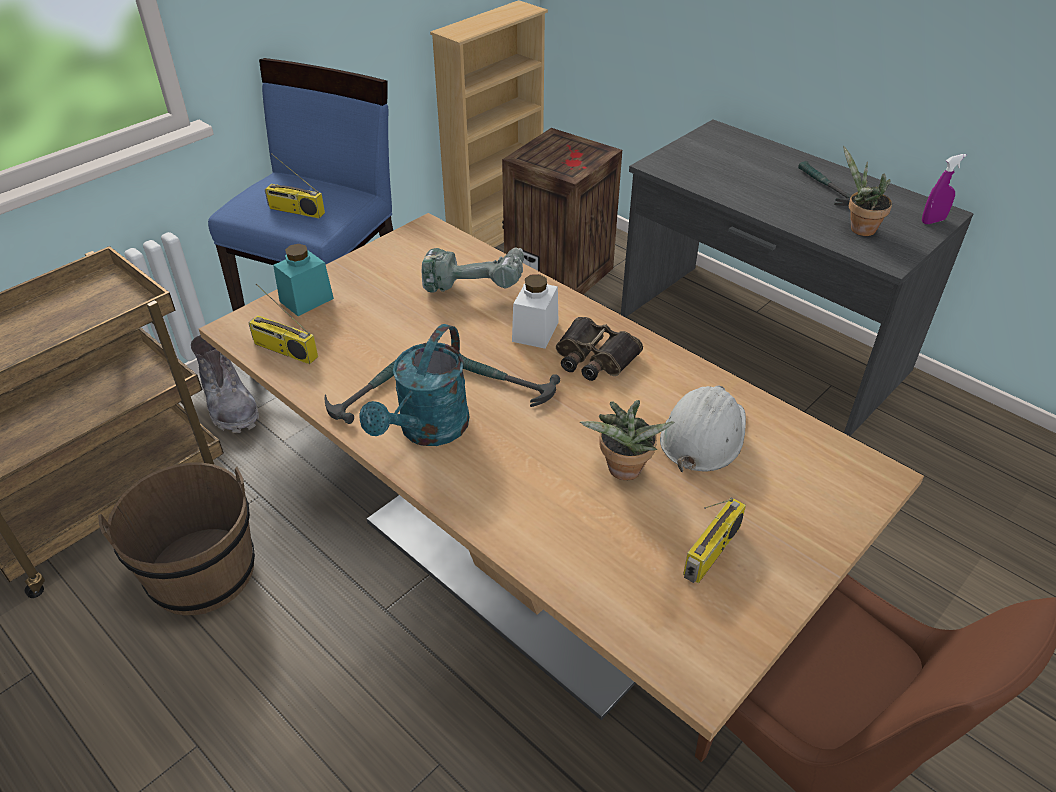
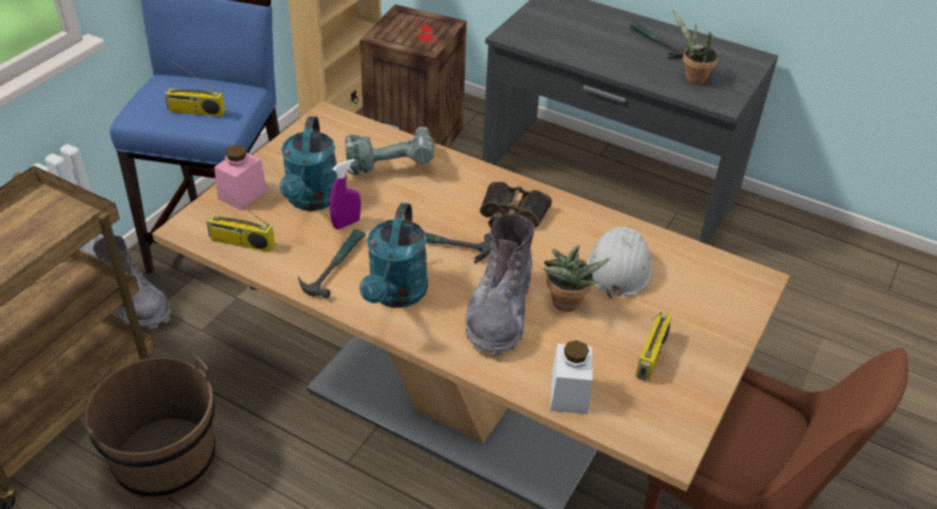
camera: 15 degrees left, 0 degrees up
turquoise jar [273,244,334,316] -> pink jar [214,145,267,211]
white jar [512,274,559,349] -> white jar moved to [550,340,593,414]
purple spray bottle [922,154,967,224] -> purple spray bottle moved to [330,159,361,229]
none -> turquoise watering can [280,116,338,211]
none -> grey boot [465,214,535,357]

